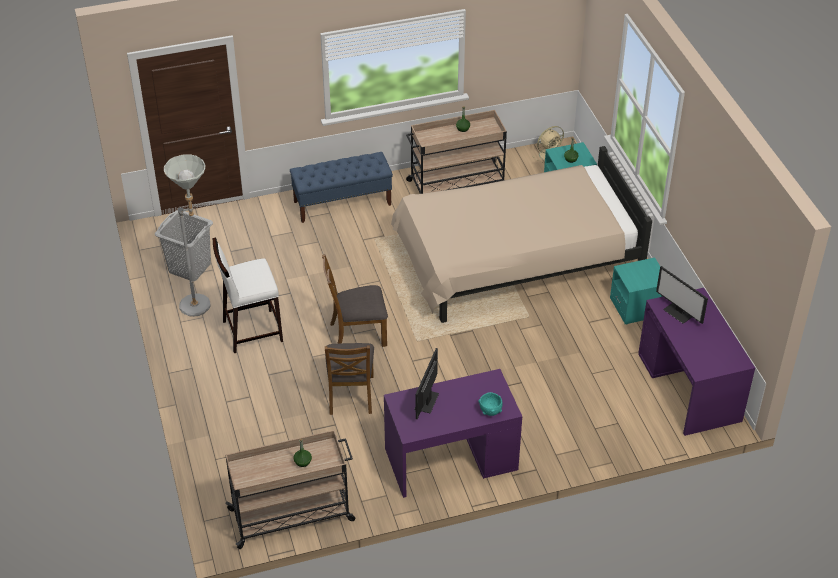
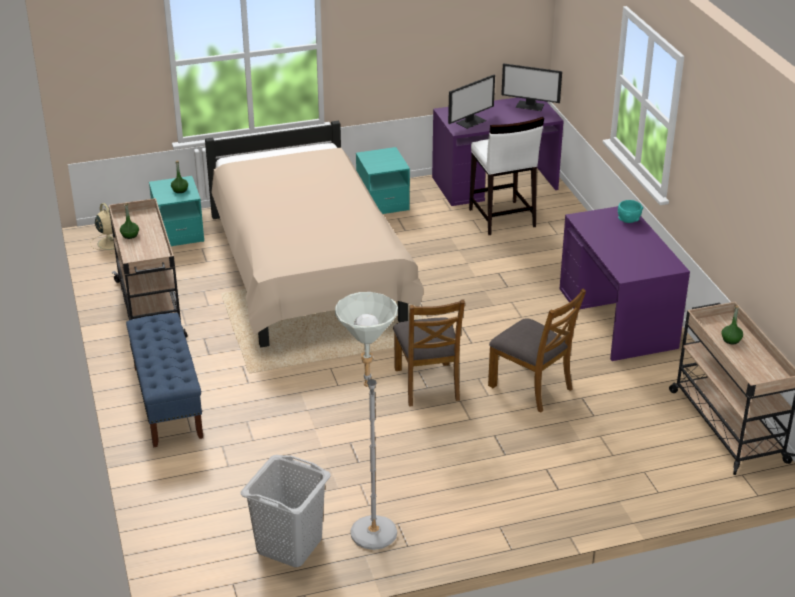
camera: 90 degrees left, 10 degrees down
white stool [213,237,283,353] -> white stool moved to [469,117,544,235]
brown chair [325,343,374,415] -> brown chair turned 45 degrees clockwise [488,289,586,412]
monitor [414,348,439,419] -> monitor moved to [501,63,562,111]

